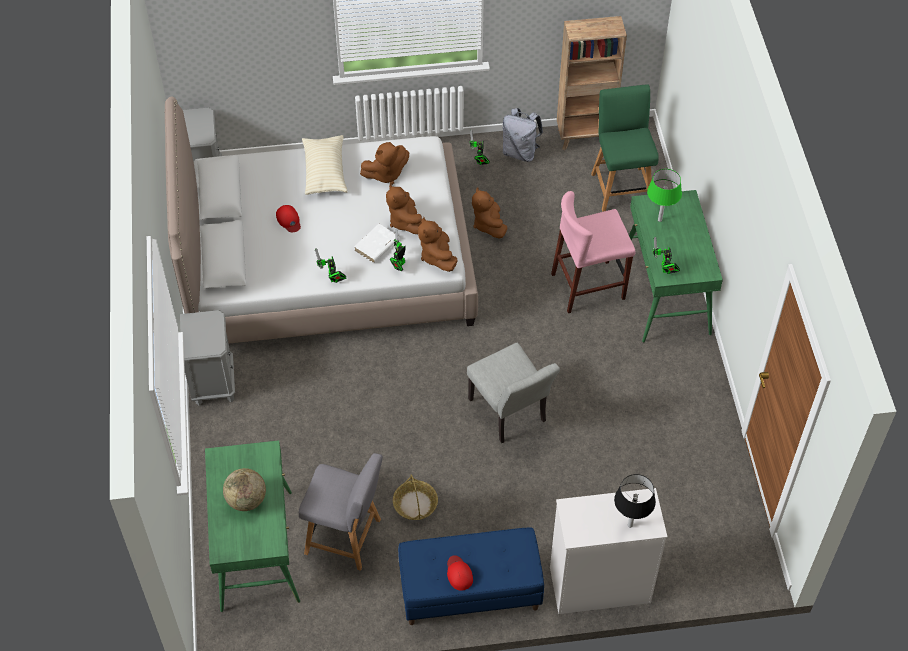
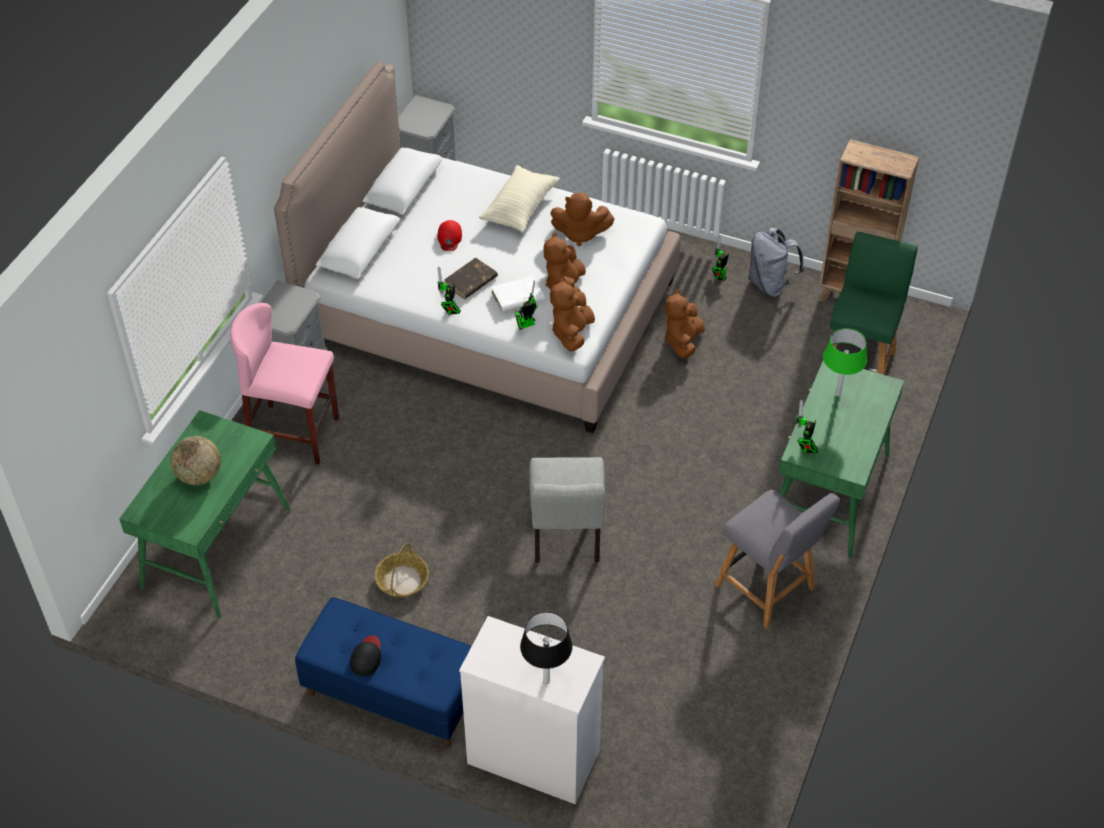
camera: 30 degrees right, 5 degrees down
grey chair [299,453,383,571] -> grey chair moved to [715,490,840,628]
red cap [447,555,473,591] -> black cap [350,635,381,676]
pink stool [551,191,636,313] -> pink stool moved to [230,303,339,465]
none -> brown book [444,258,498,299]

